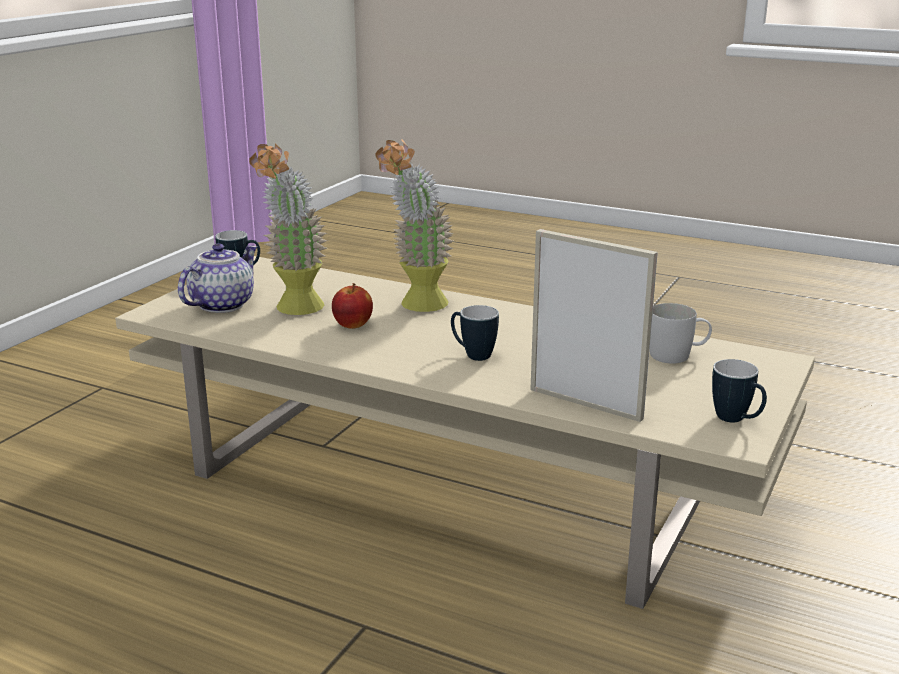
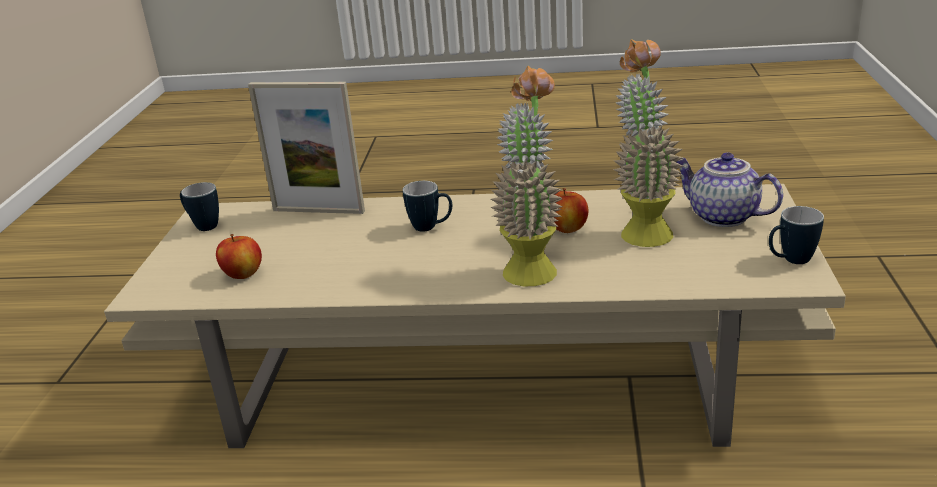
camera: 160 degrees right, 5 degrees up
teapot [178,244,257,313] -> teapot turned 120 degrees clockwise [676,152,783,227]
white mug [650,303,712,364] -> apple [216,234,262,279]

